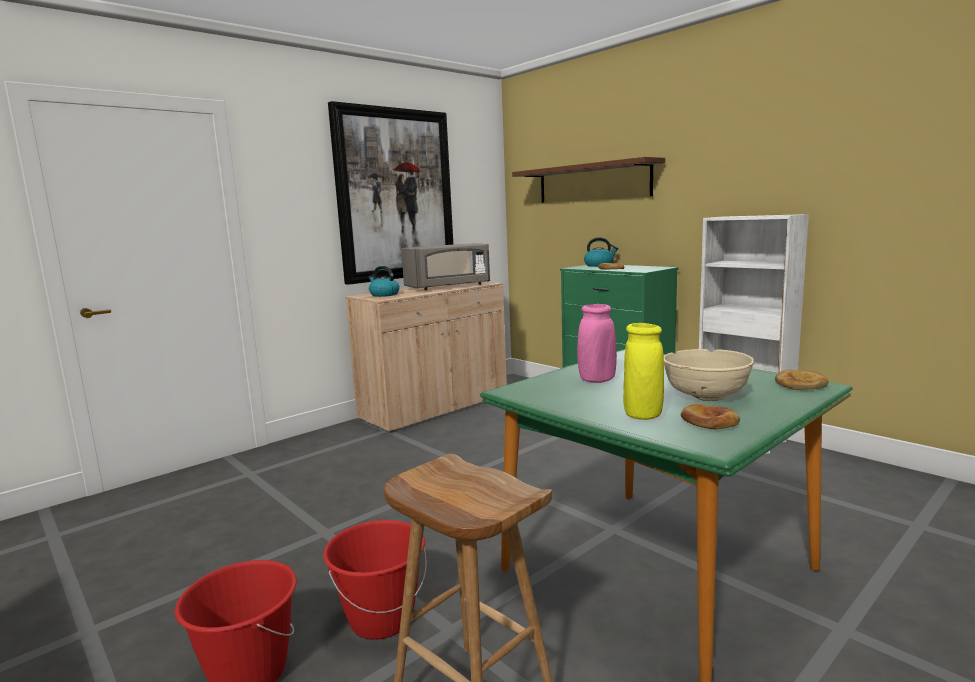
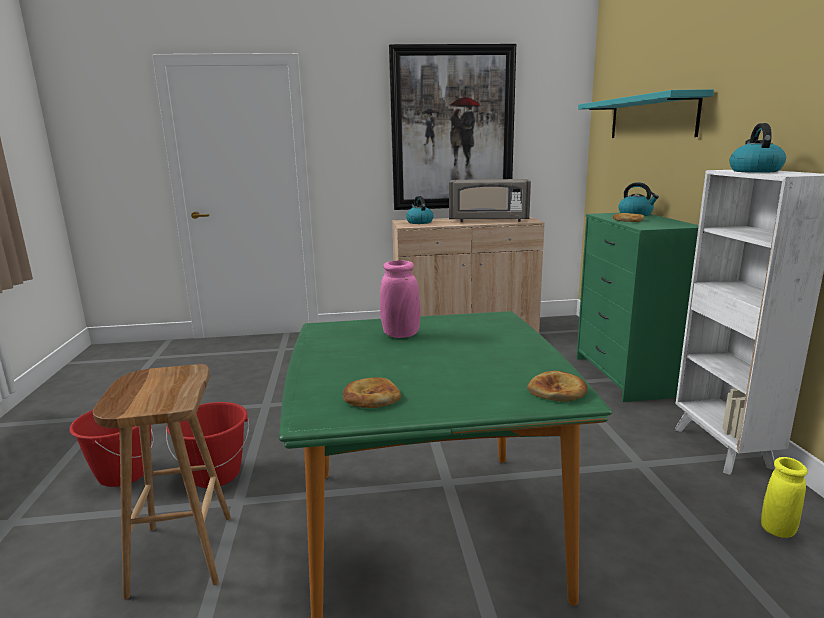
camera: 35 degrees right, 5 degrees up
brown shelf [512,157,665,203] -> turquoise shelf [578,89,714,138]
yellow vase [623,323,664,420] -> yellow vase moved to [761,457,808,538]
beige bowl [664,349,754,401] -> none
none -> kettle [729,123,786,173]

